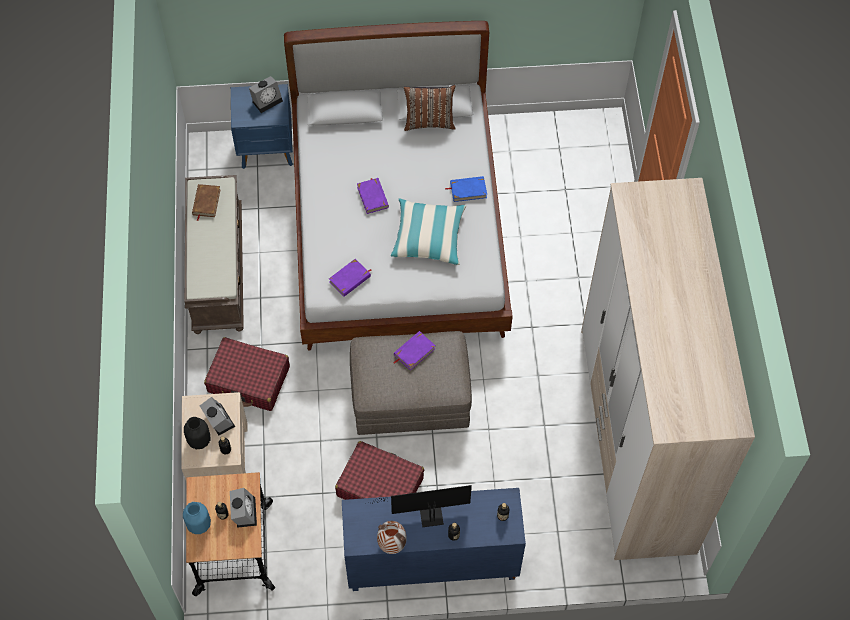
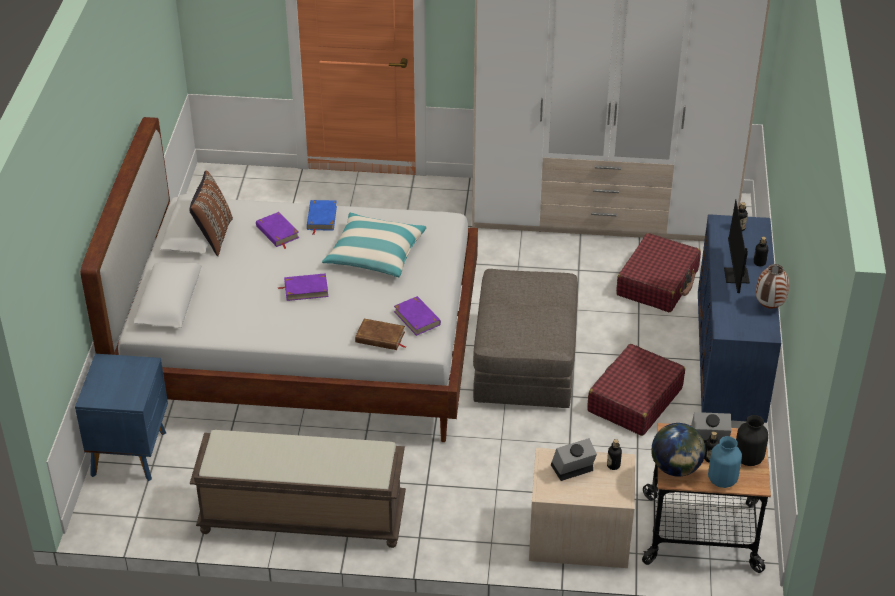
camera: 80 degrees left, 20 degrees down
black vase [184,417,210,449] -> black vase moved to [736,415,768,466]
brown book [192,184,221,221] -> brown book moved to [355,319,406,350]
red suitcase [204,337,290,411] -> red suitcase moved to [616,233,701,312]
alarm clock [249,76,283,113] -> none
purple book [393,331,436,370] -> purple book moved to [256,212,299,249]
none -> globe [651,423,705,477]

